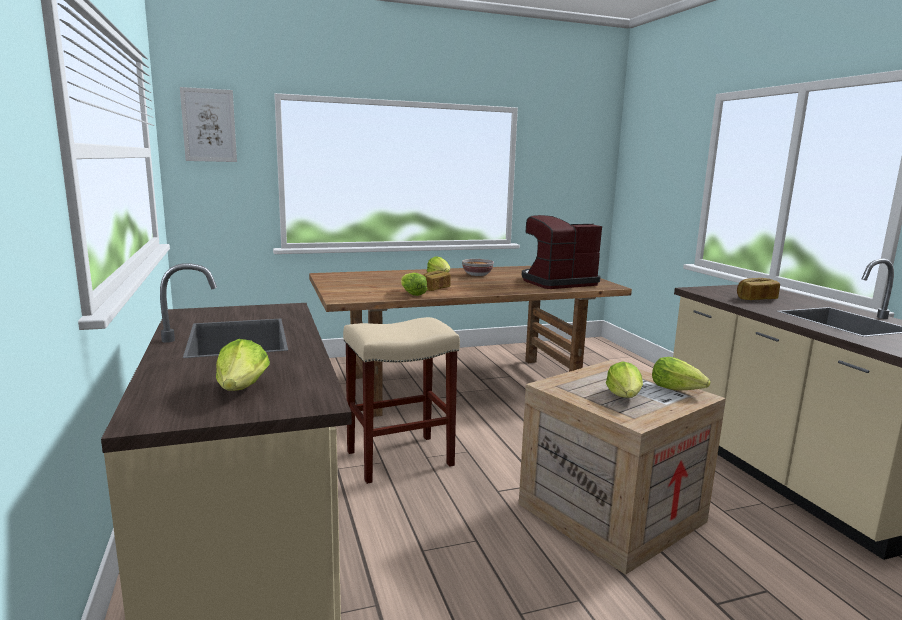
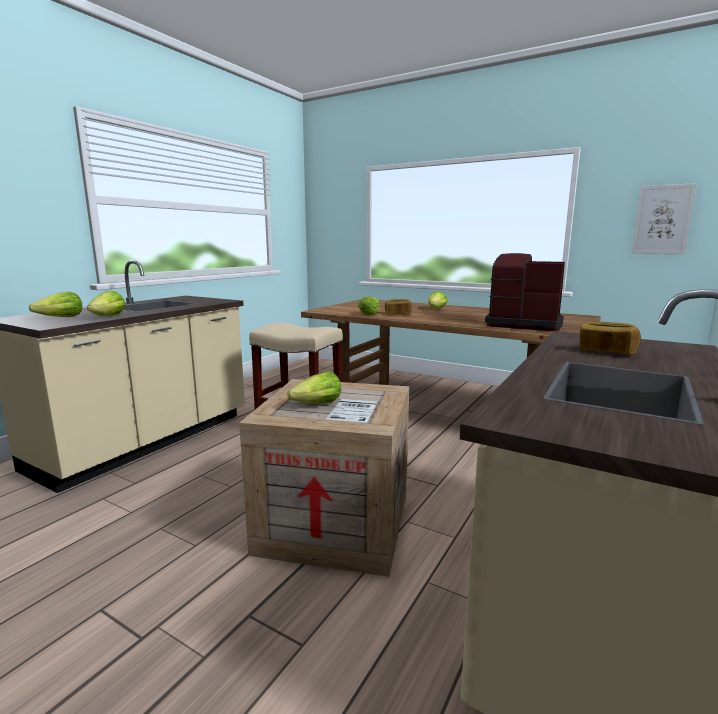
camera: 50 degrees right, 0 degrees up
picture [180,87,237,162] -> picture moved to [631,183,697,254]
bowl [462,259,494,276] -> none
lettuce [652,357,711,390] -> lettuce moved to [87,291,126,316]

